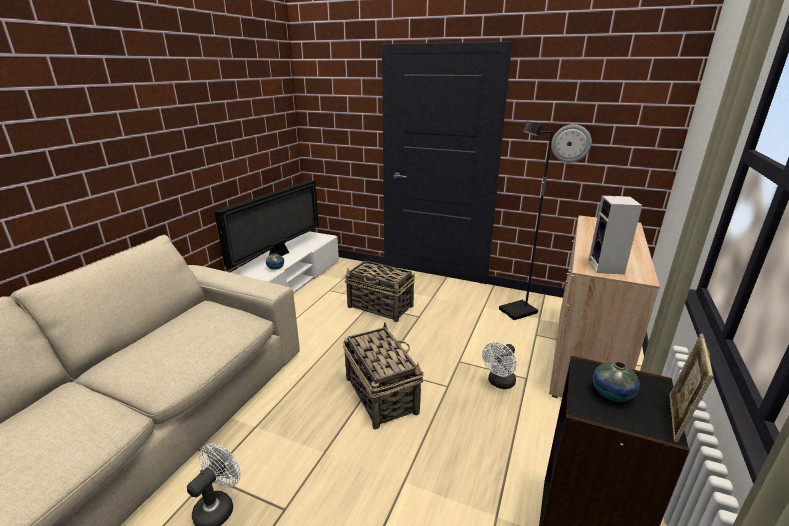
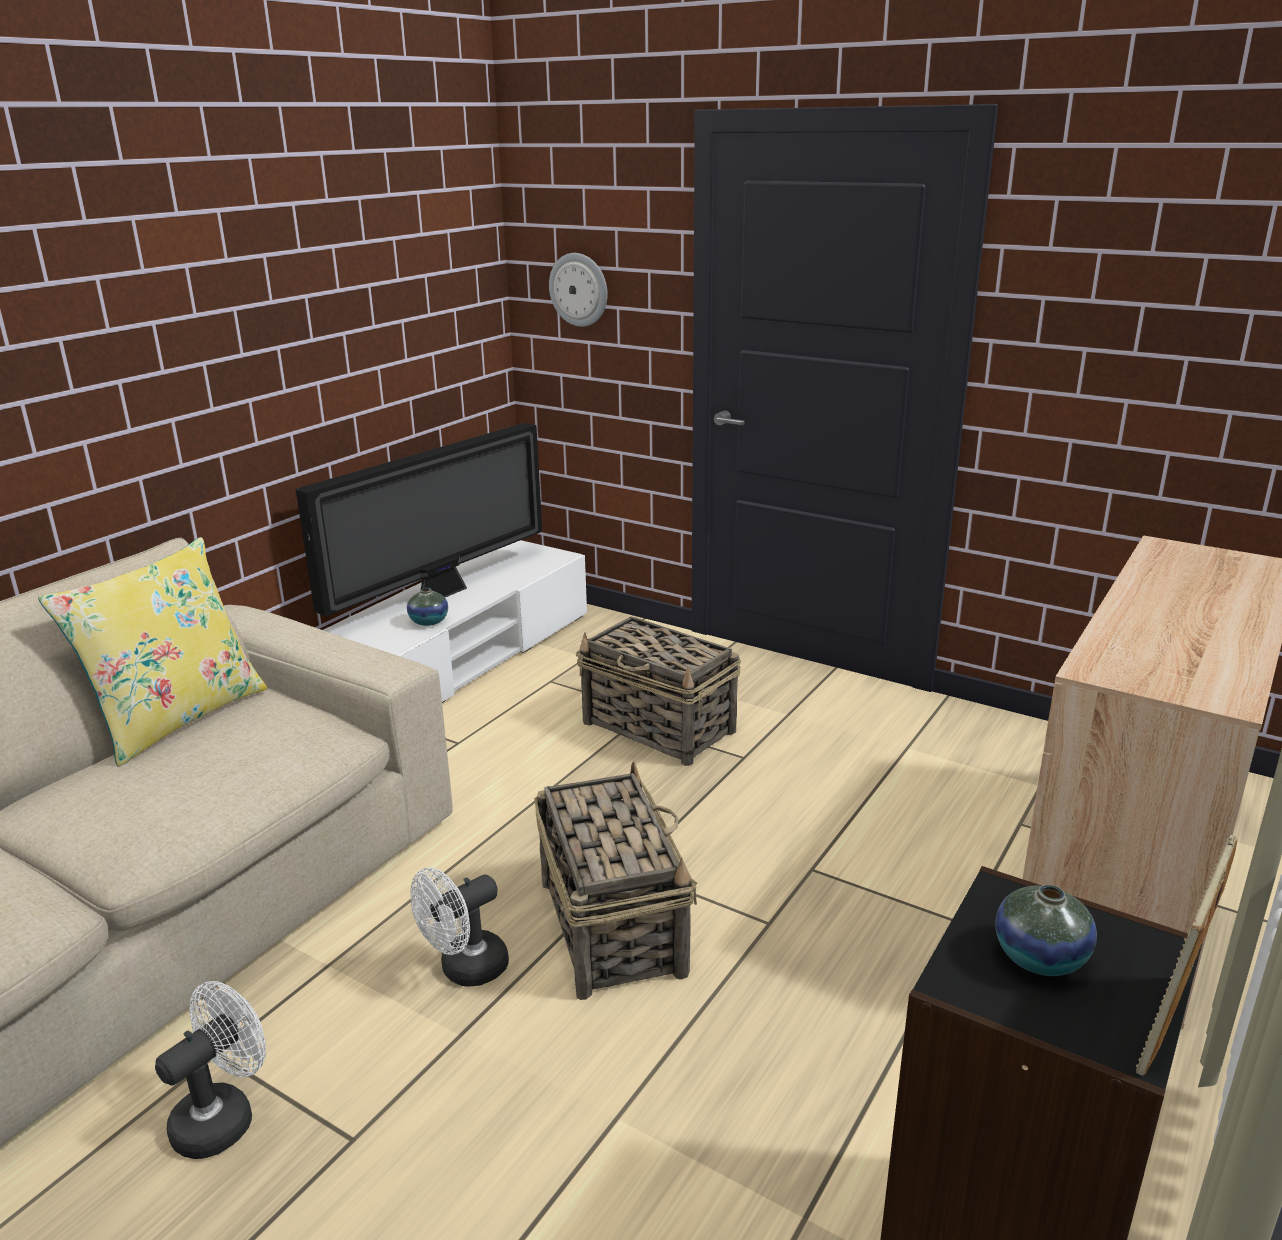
camera: 10 degrees right, 0 degrees up
white fan [482,342,517,389] -> white fan moved to [410,867,509,987]
black floor lamp [499,121,553,320] -> none
wall clock [551,124,592,163] -> wall clock moved to [549,253,608,327]
speaker [588,196,642,274] -> none
none -> yellow pillow [38,537,267,767]

